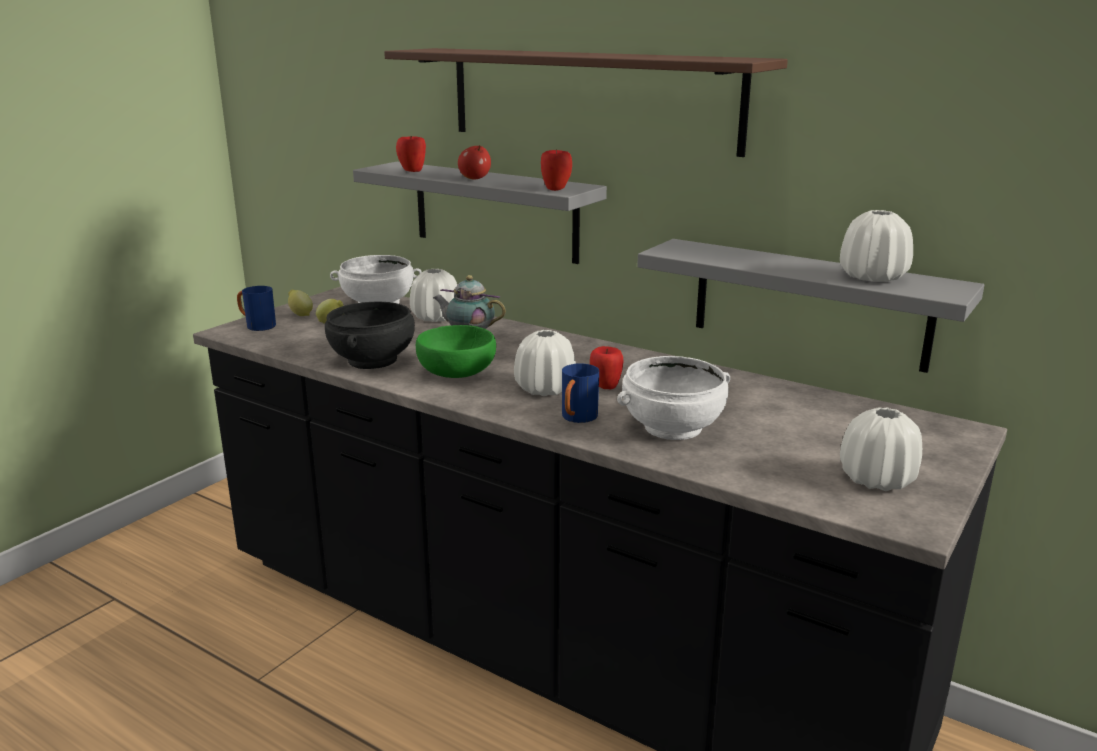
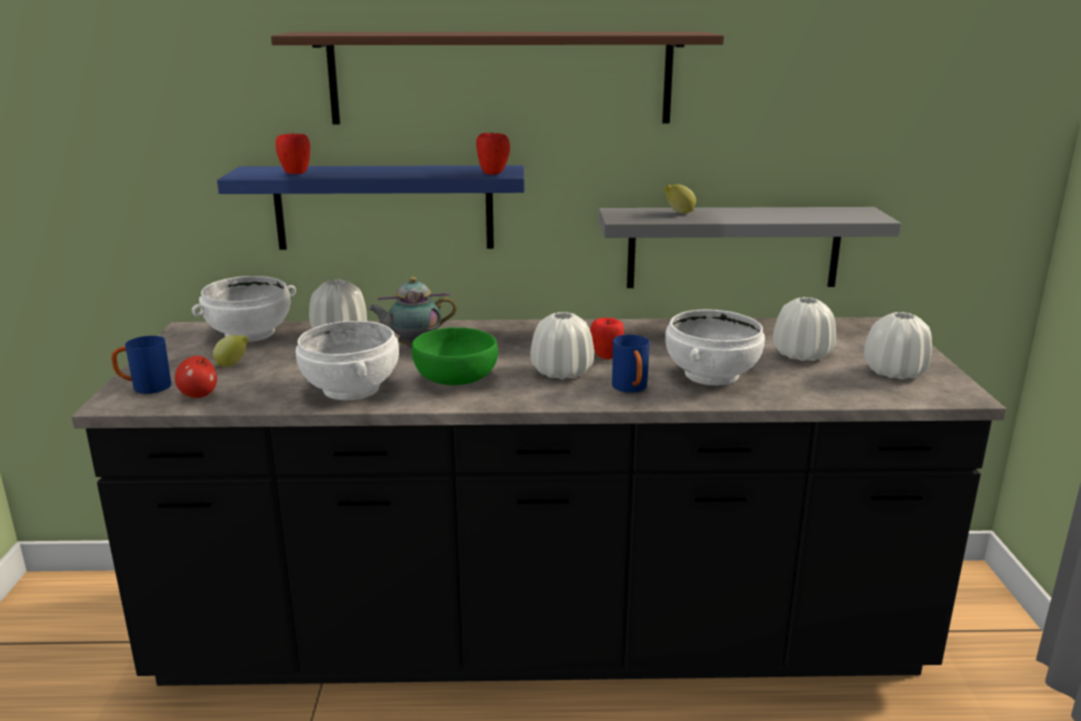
camera: 35 degrees left, 0 degrees up
lemon [288,289,313,316] -> lemon moved to [664,184,696,213]
black bowl [325,302,415,369] -> white bowl [296,321,399,400]
grey shelf [353,162,607,264] -> blue shelf [217,165,524,250]
apple [458,145,491,180] -> apple moved to [175,356,217,398]
white vase [840,210,913,282] -> white vase moved to [773,297,836,361]

